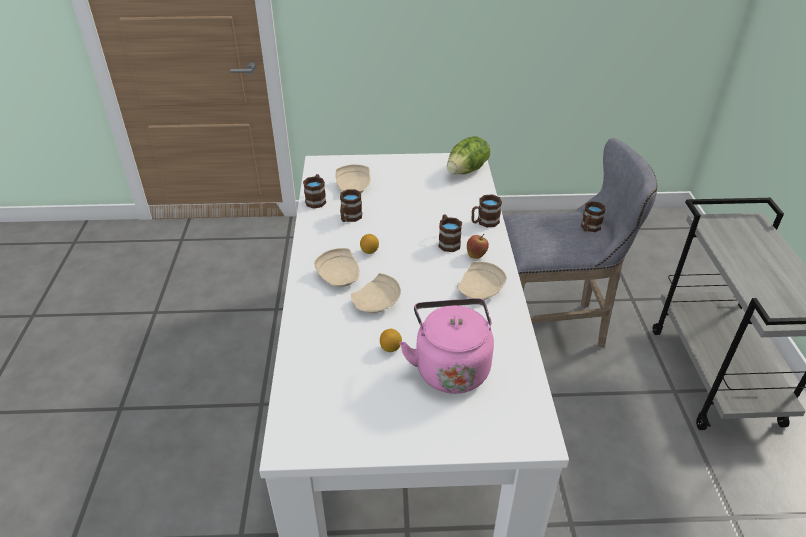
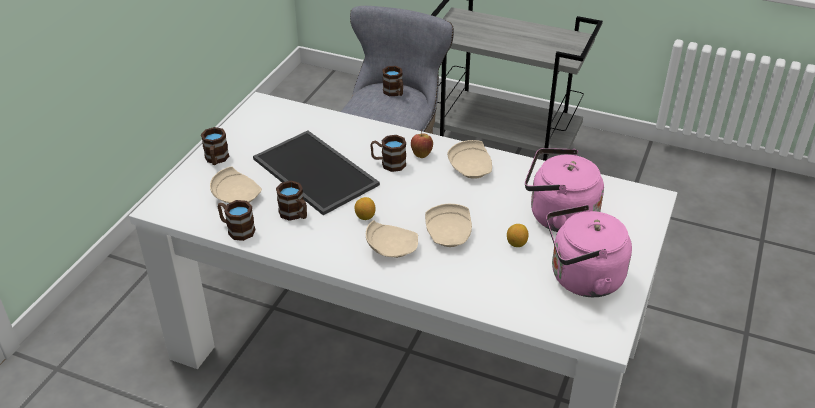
camera: 65 degrees left, 0 degrees up
lettuce [447,136,490,174] -> none
brown mug [472,194,502,227] -> brown mug moved to [201,127,229,165]
none -> tray [253,131,380,215]
none -> pink kettle [546,205,632,297]

